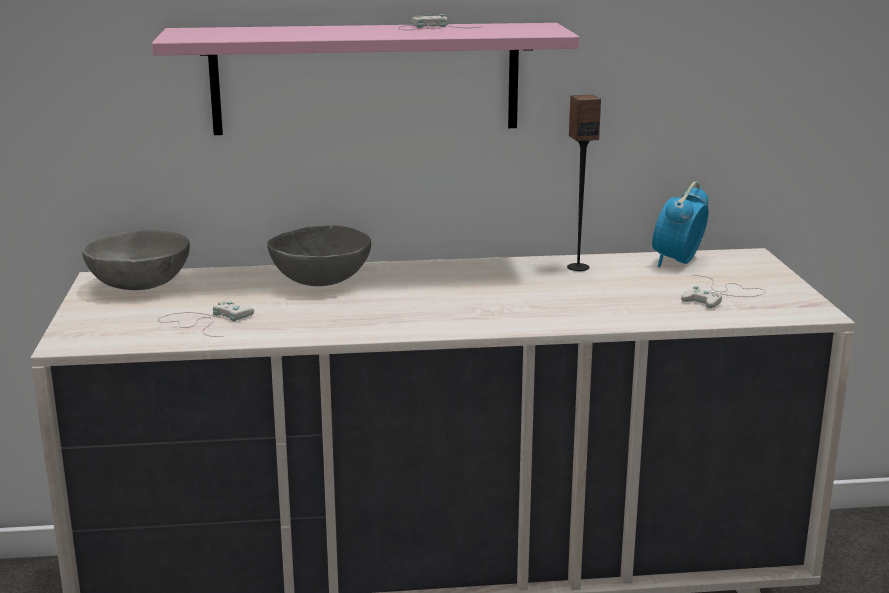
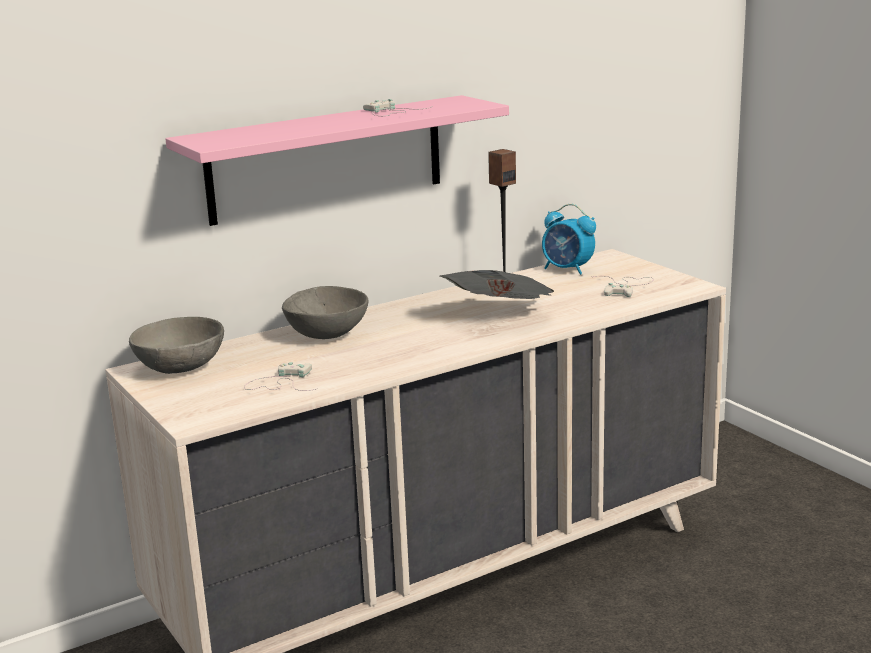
camera: 25 degrees left, 0 degrees up
alarm clock [652,181,709,267] -> alarm clock turned 60 degrees counterclockwise [542,204,596,275]
none -> newspaper [440,270,554,299]

